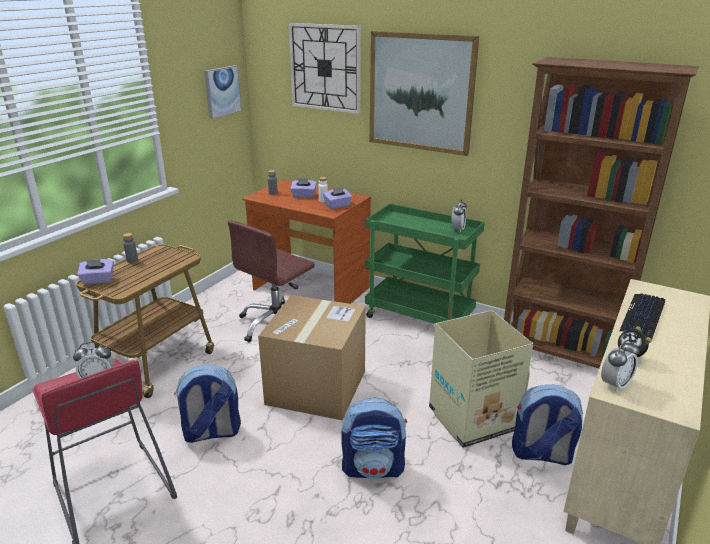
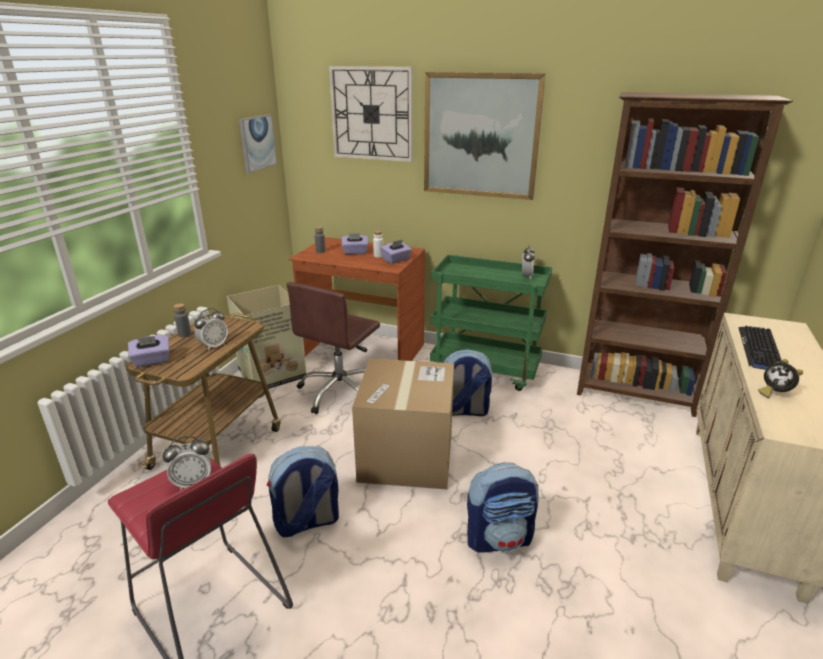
camera: 10 degrees left, 0 degrees up
cardboard box [429,310,533,448] -> cardboard box moved to [227,285,306,389]
backpack [512,385,583,465] -> backpack moved to [444,349,492,416]
alarm clock [601,339,639,393] -> alarm clock moved to [194,308,228,351]

